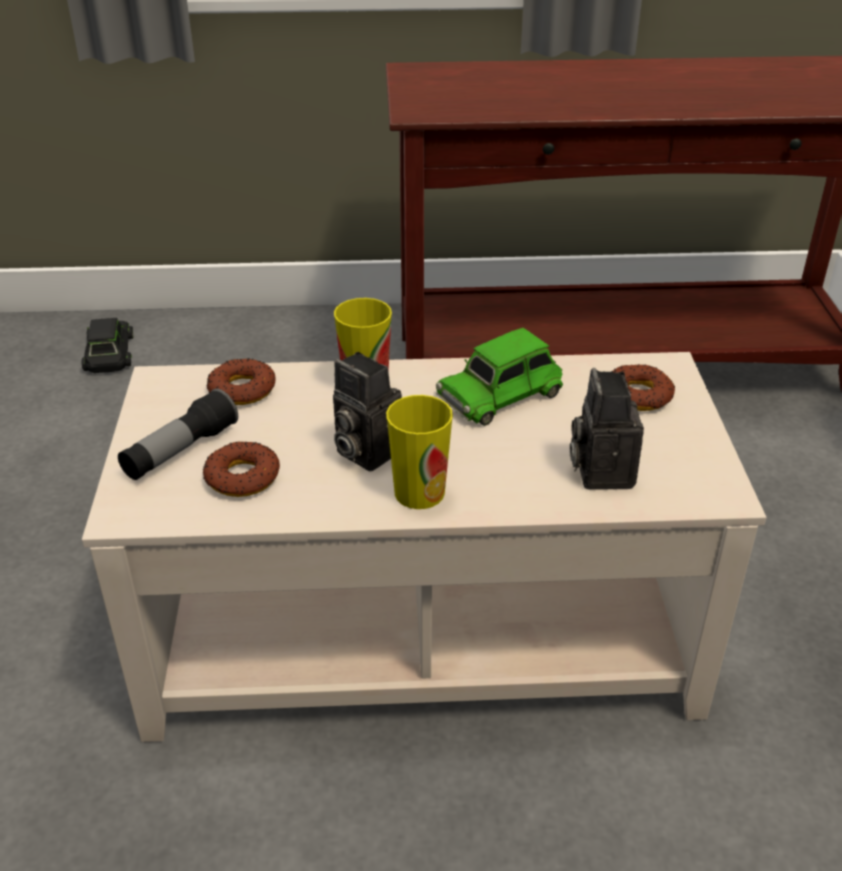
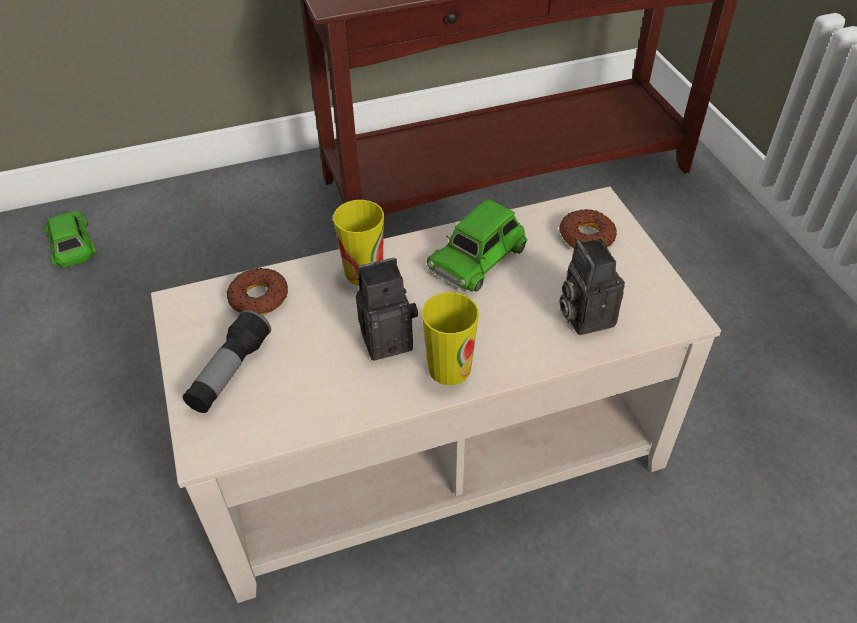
camera: 15 degrees left, 10 degrees up
black toy car [81,318,133,373] -> green toy car [44,211,97,267]
donut [203,441,280,497] -> none
camera [333,352,402,471] -> camera turned 135 degrees clockwise [356,258,418,361]

